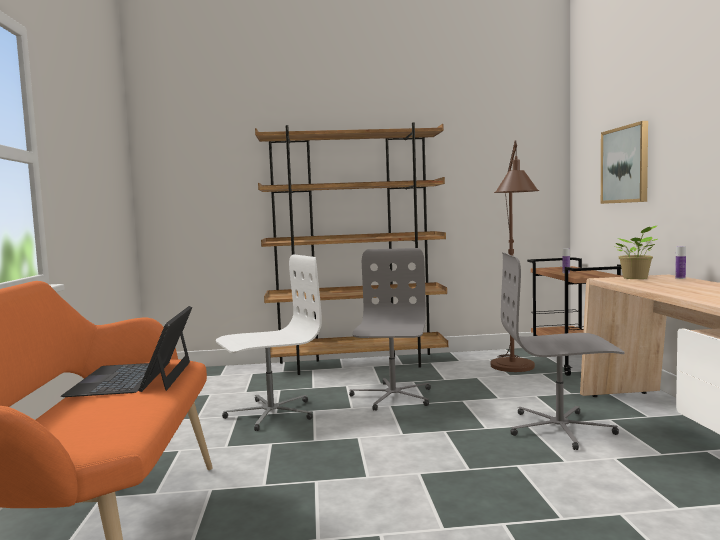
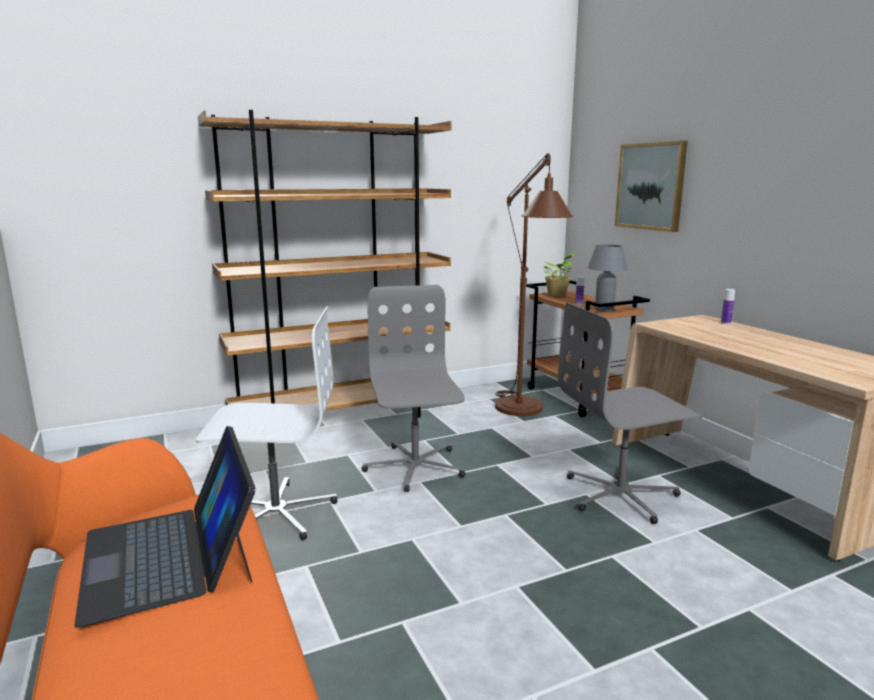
camera: 20 degrees left, 10 degrees up
white office chair [216,254,322,431] -> white office chair turned 45 degrees clockwise [196,306,338,541]
potted plant [616,226,657,279] -> potted plant moved to [544,253,575,297]
none -> grey table lamp [588,244,627,312]

